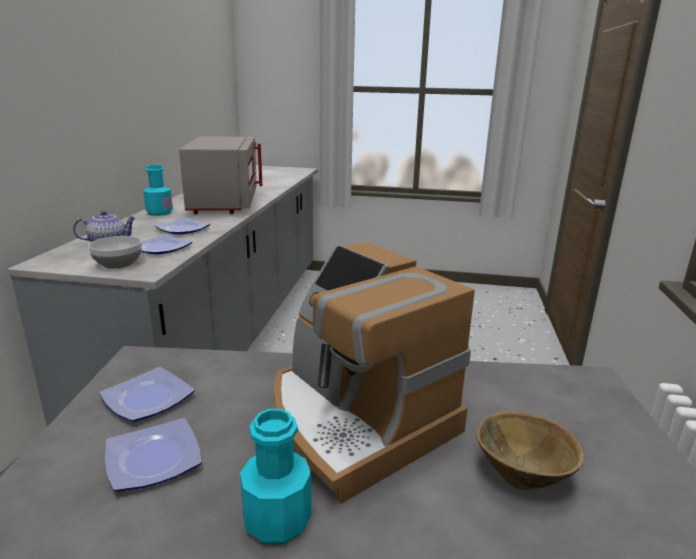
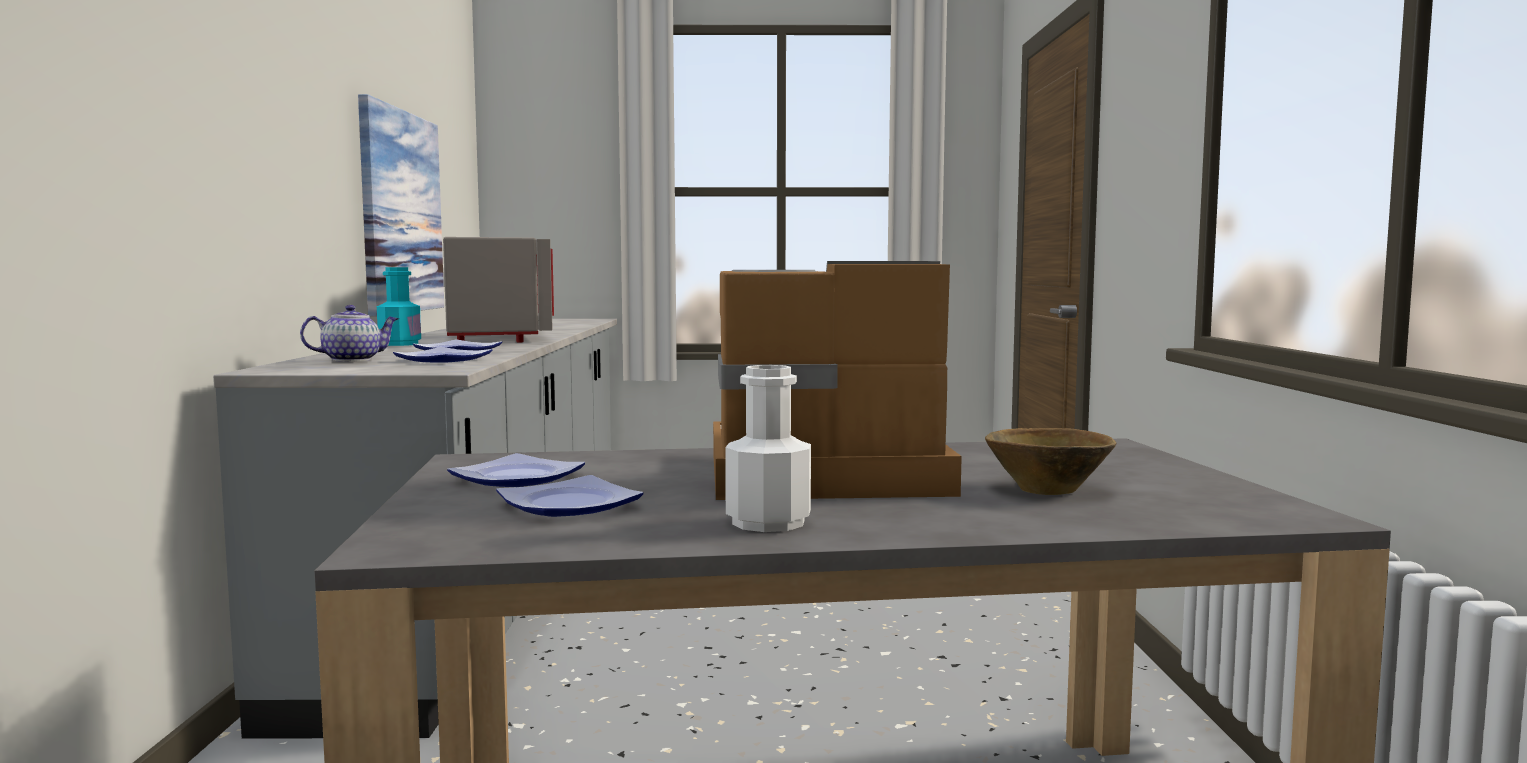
camera: 10 degrees left, 15 degrees down
bowl [88,236,142,269] -> none
turquoise bottle [240,409,311,544] -> white bottle [725,365,811,532]
coffee machine [274,242,475,504] -> coffee machine turned 135 degrees clockwise [713,261,962,500]
none -> picture [358,94,444,316]

